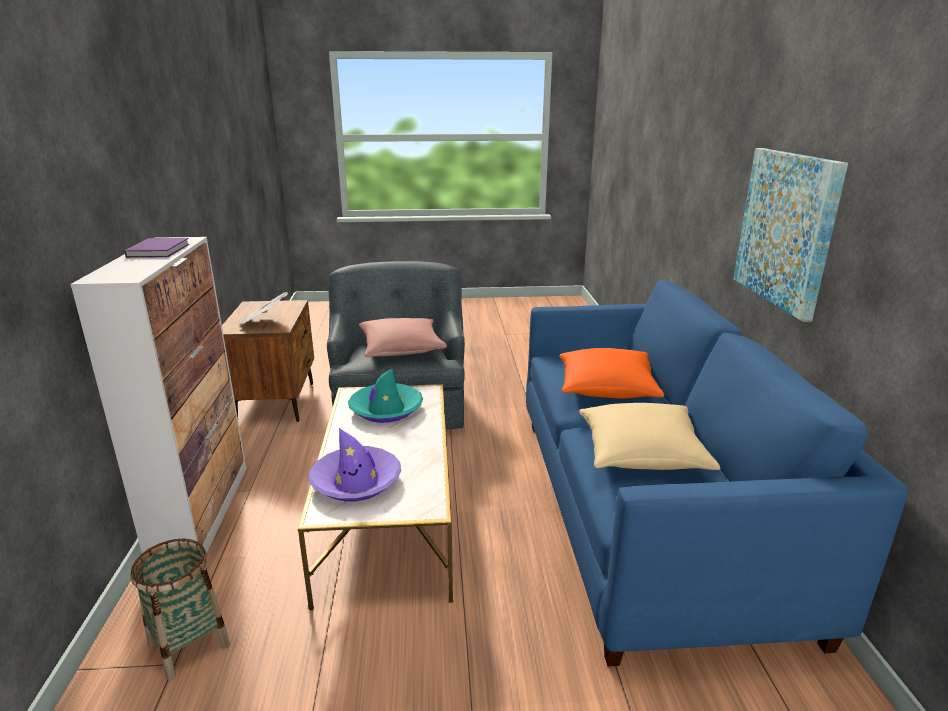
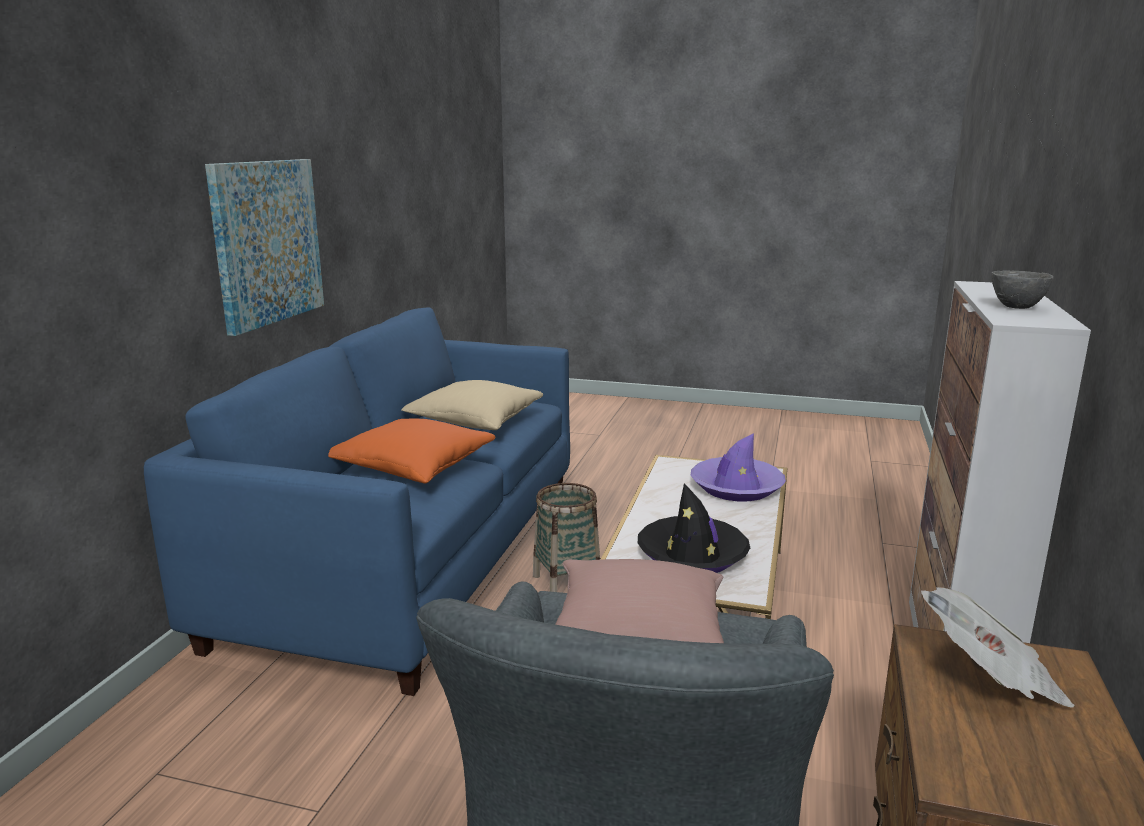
camera: 160 degrees left, 5 degrees down
purple book [124,238,190,258] -> grey bowl [991,271,1054,309]
basket [130,539,230,680] -> basket moved to [533,483,600,592]
turquoise hat [348,369,423,423] -> black hat [638,483,750,573]

